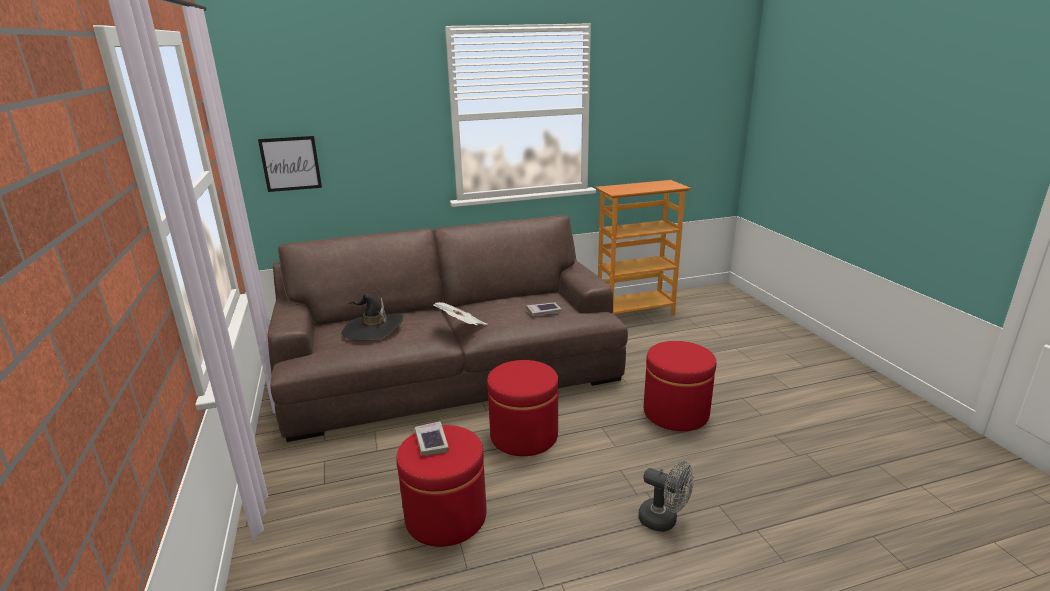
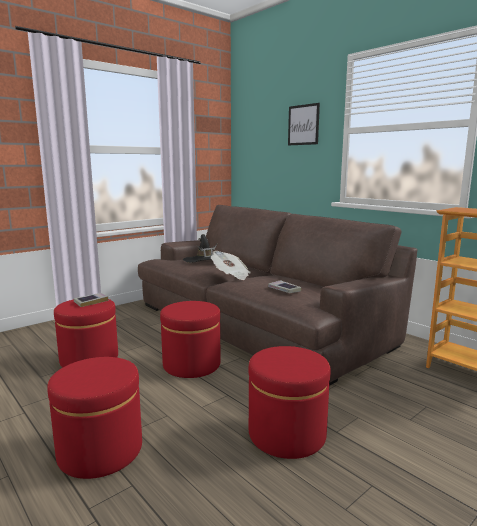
camera: 65 degrees right, 10 degrees down
picture [258,136,322,192] -> picture moved to [288,103,320,145]
grey fan [638,461,694,532] -> red ottoman [47,357,142,479]

